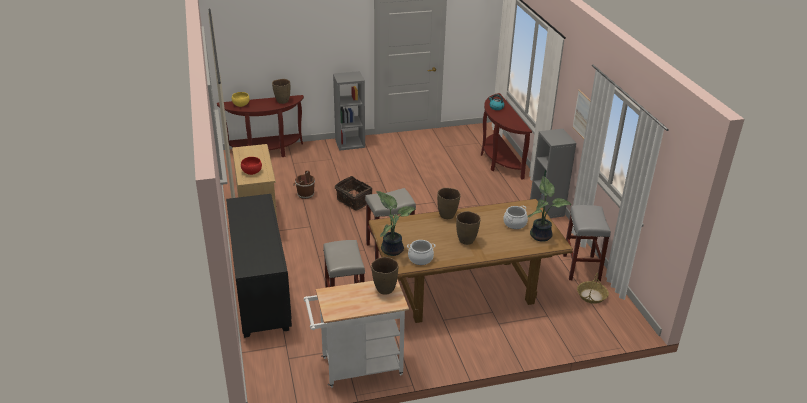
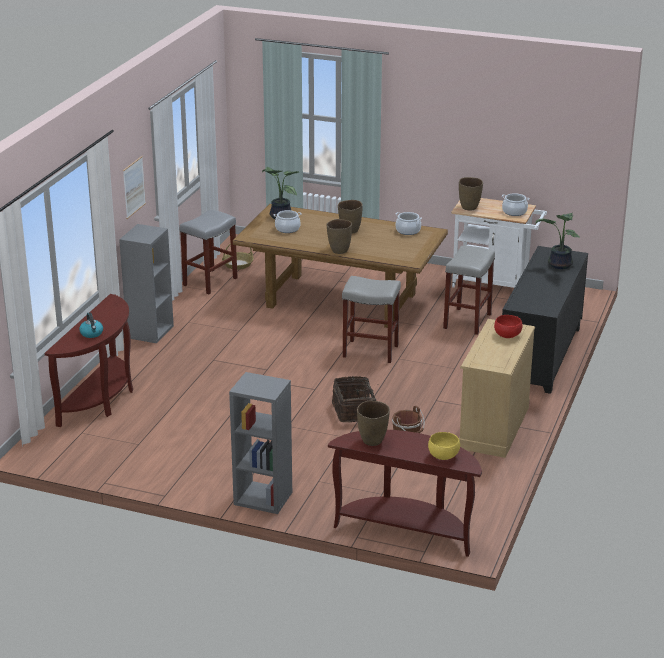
camera: 145 degrees left, 5 degrees down
potted plant [376,191,416,256] -> potted plant moved to [536,213,580,269]
none -> cooking pot [502,193,530,216]

